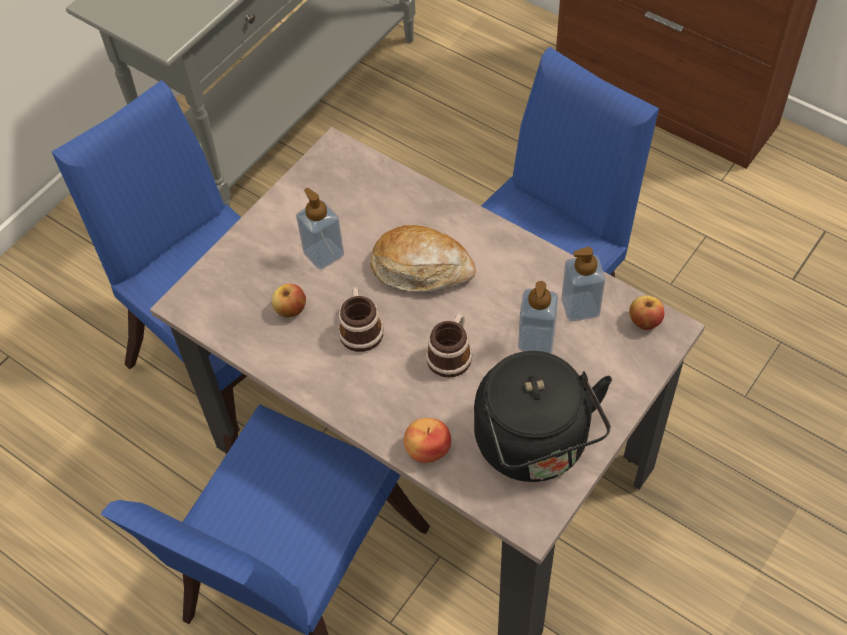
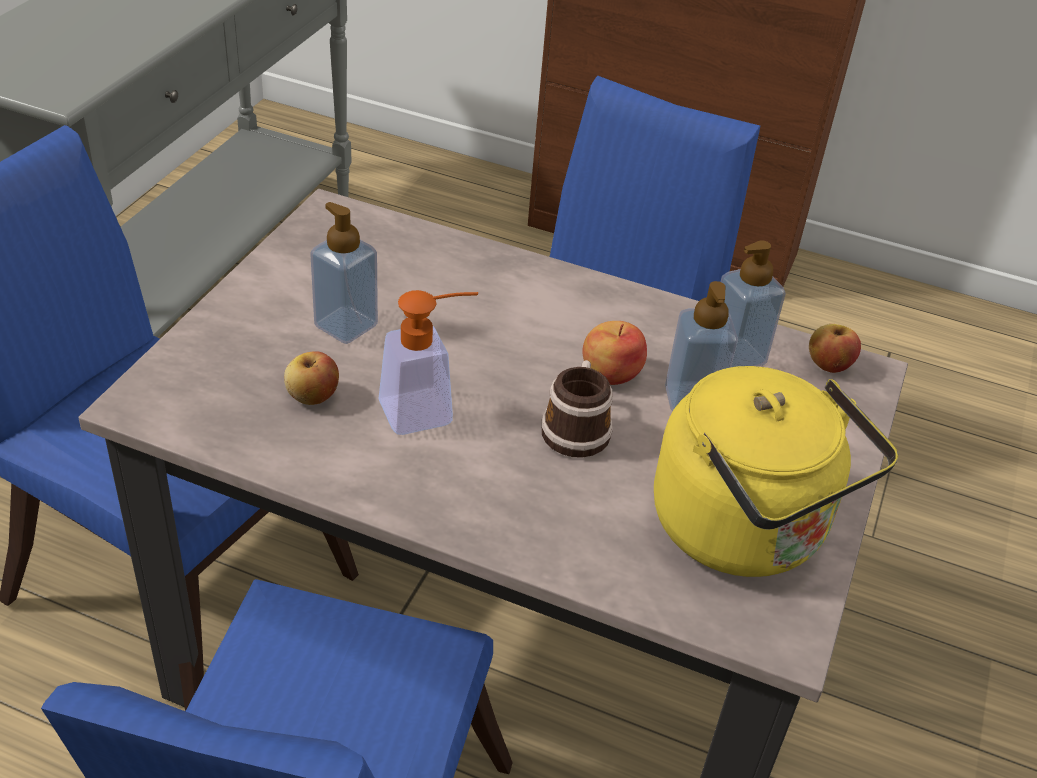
camera: 20 degrees left, 15 degrees down
mug [338,287,384,352] -> soap dispenser [378,290,478,435]
bread [370,225,476,292] -> none
apple [404,418,451,463] -> apple moved to [583,321,647,385]
black kettle [474,351,612,482] -> yellow kettle [654,366,898,577]

